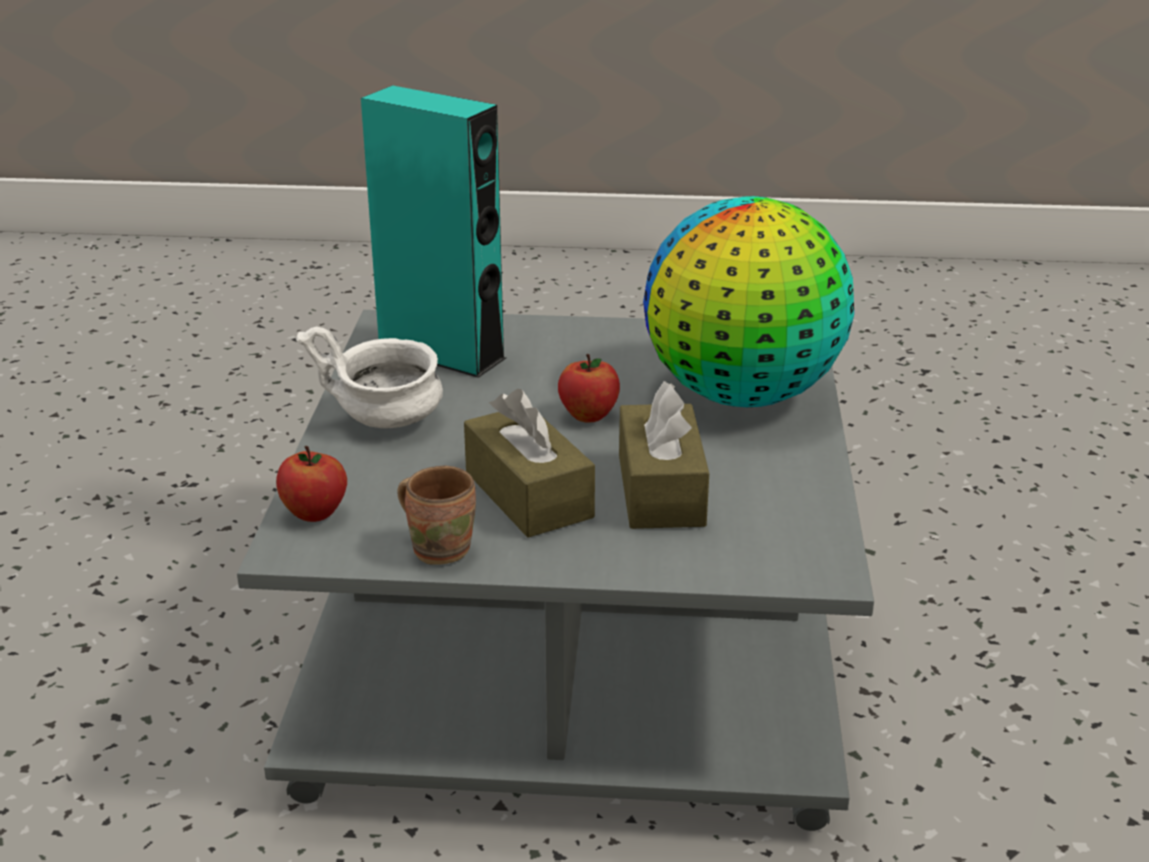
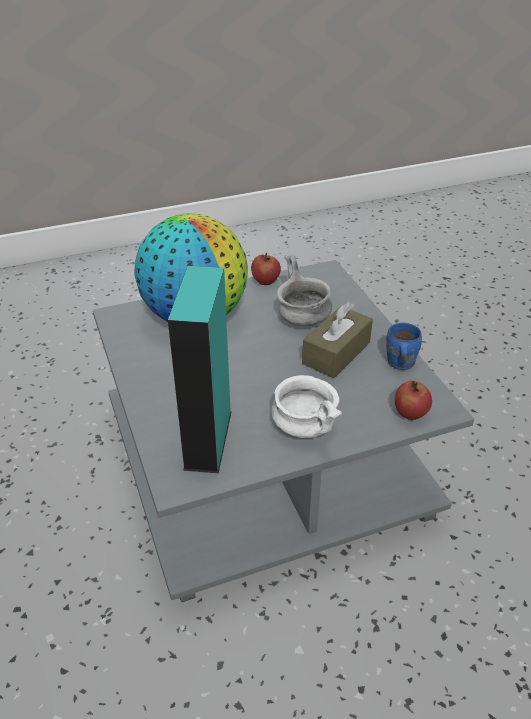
camera: 115 degrees left, 10 degrees up
brown mug [397,466,476,565] -> blue mug [386,323,422,370]
apple [558,354,620,423] -> apple moved to [251,253,281,285]
brown tissue box [619,381,709,529] -> grey bowl [277,255,332,326]

